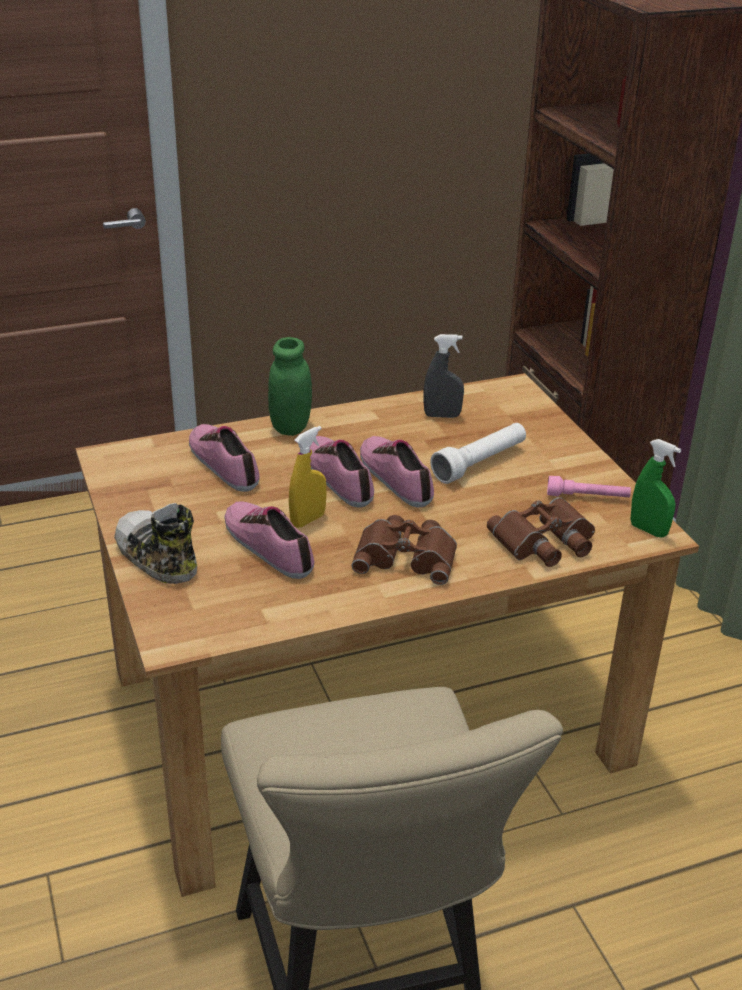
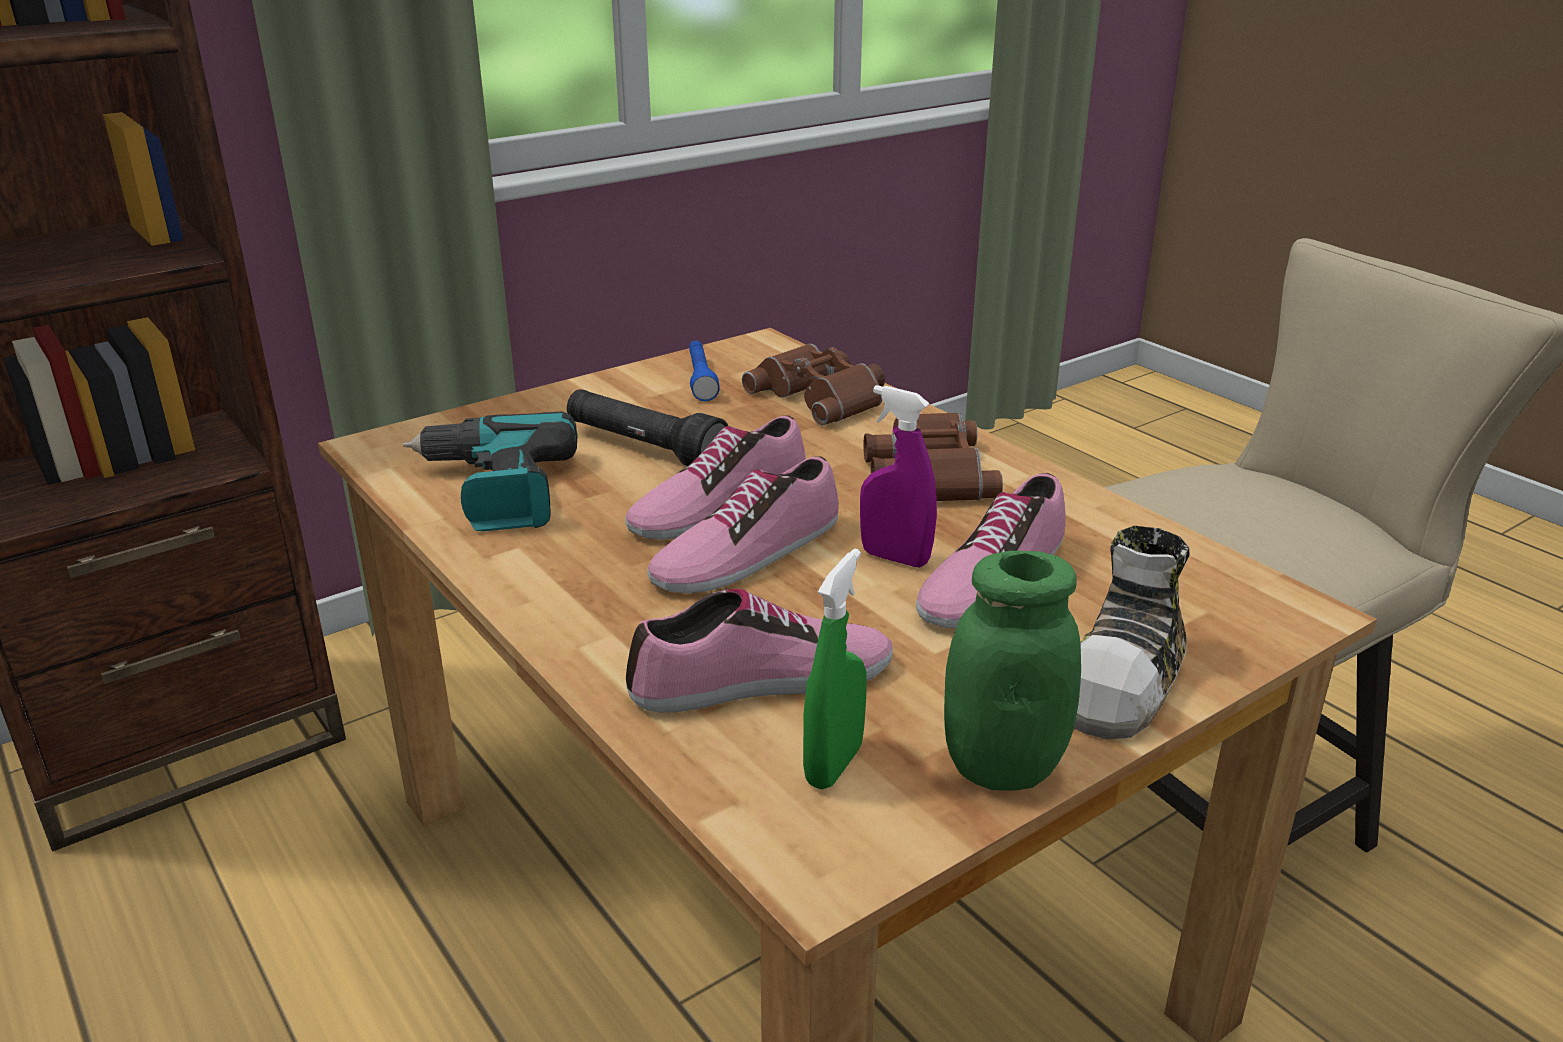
camera: 105 degrees left, 5 degrees down
shoe [189,424,259,492] -> shoe turned 150 degrees counterclockwise [626,589,893,713]
green jar [268,337,312,436] -> green jar moved to [944,551,1081,791]
yellow spray bottle [289,426,326,528] -> purple spray bottle [860,385,937,567]
grey spray bottle [423,334,464,418] -> power drill [403,412,578,531]
white flashlight [430,423,526,484] -> black flashlight [567,389,728,466]
pink flashlight [547,476,631,497] -> blue flashlight [689,340,720,401]
green spray bottle [631,439,681,538] -> green spray bottle moved to [803,549,867,789]

